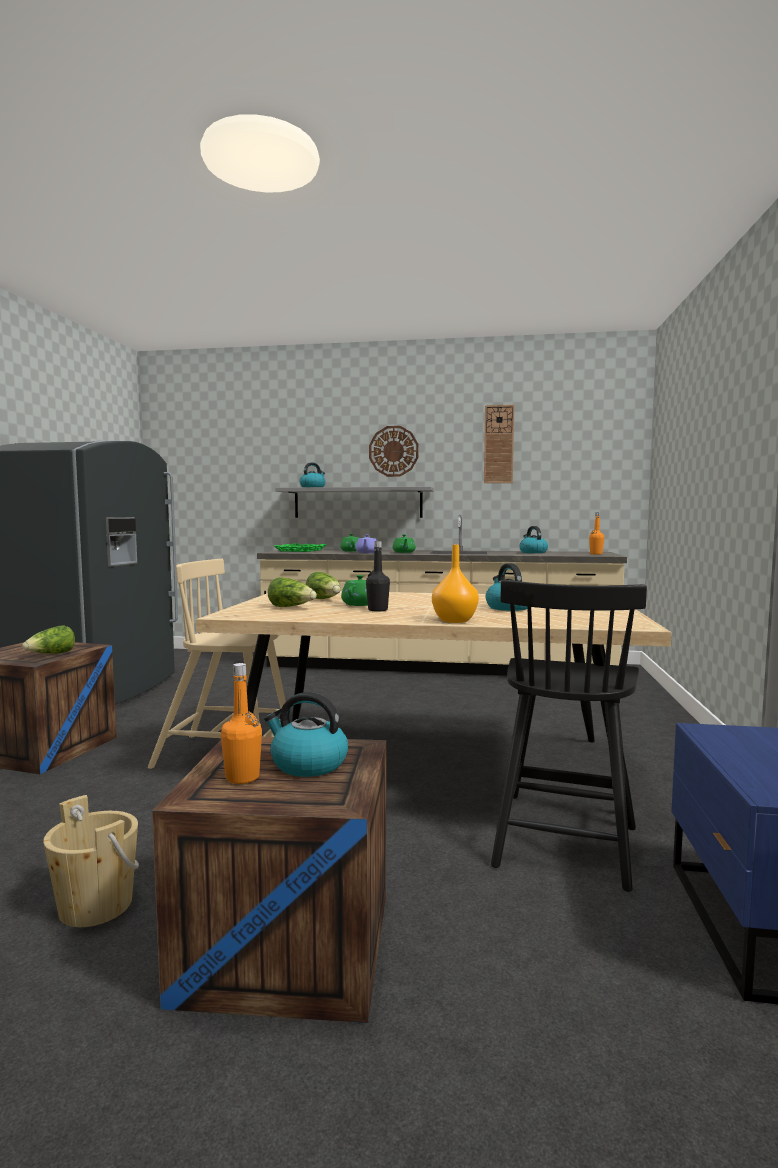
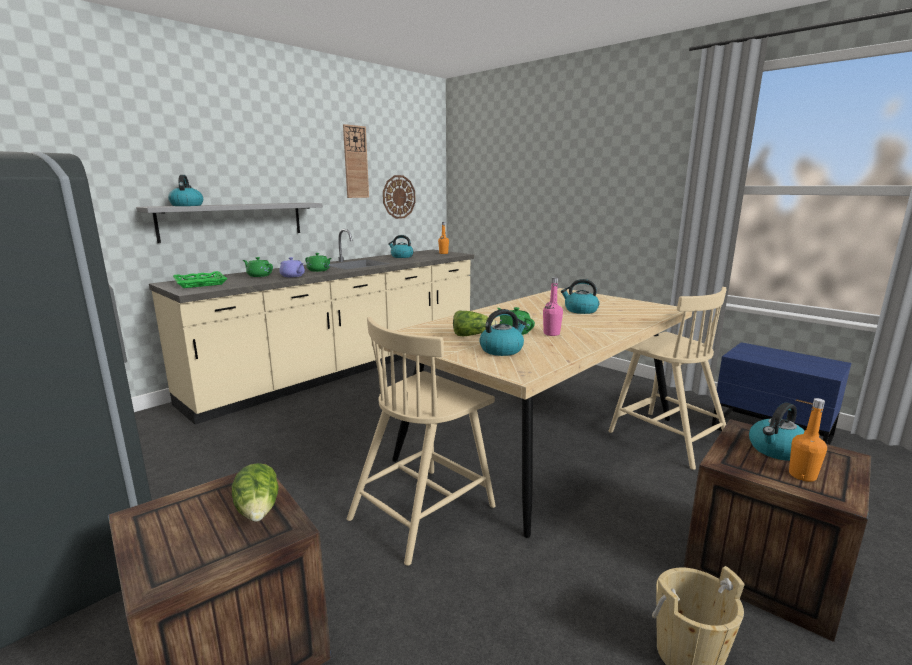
camera: 55 degrees left, 10 degrees up
lettuce [268,577,317,607] -> kettle [479,309,527,356]
black bottle [366,541,390,611] -> pink bottle [543,277,563,336]
wall clock [369,426,419,477] -> wall clock moved to [383,175,416,219]
orange vase [432,545,479,623] -> none
black chair [491,580,647,892] -> beige chair [609,287,726,470]

